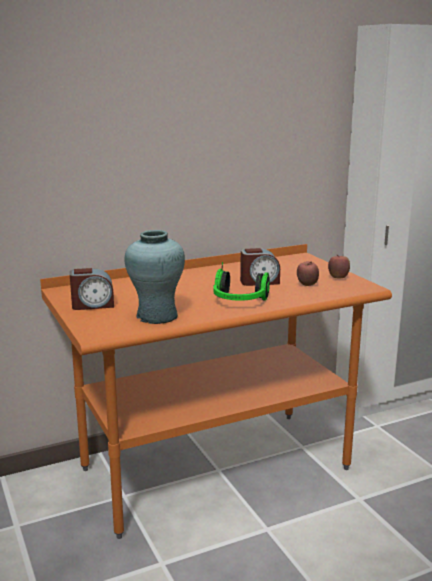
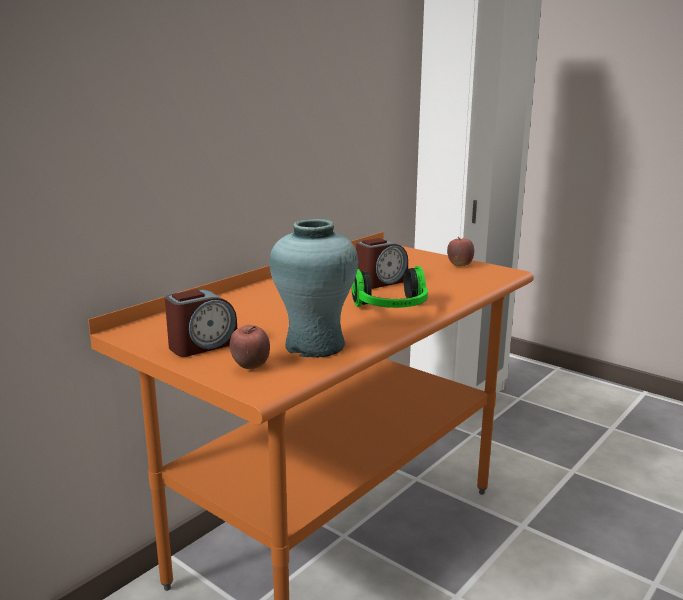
camera: 25 degrees left, 0 degrees up
apple [297,261,319,286] -> apple moved to [230,325,270,369]

